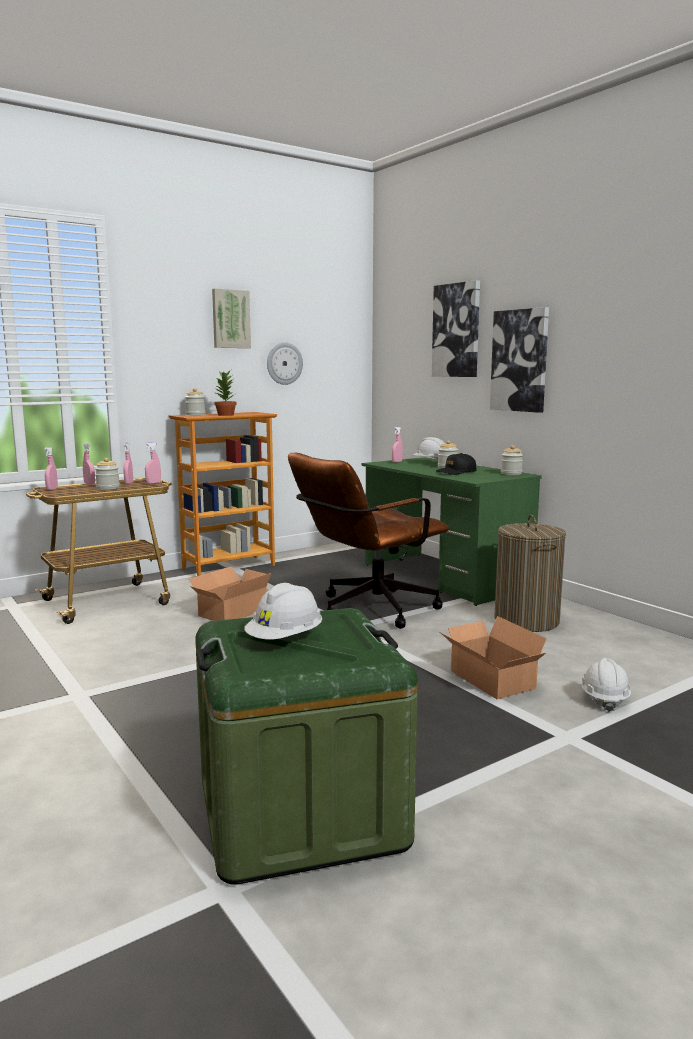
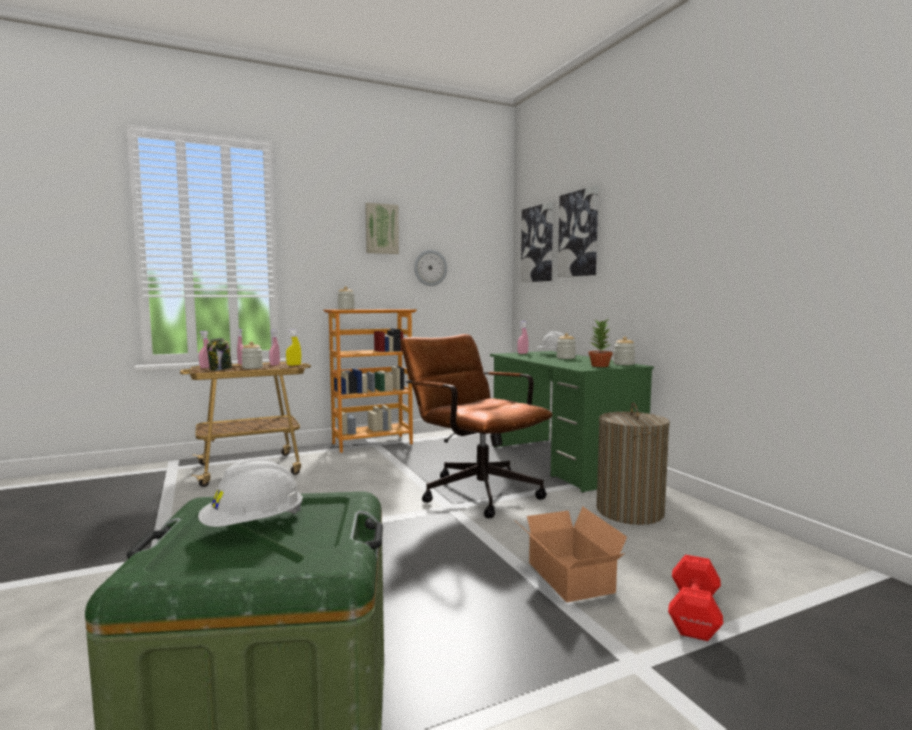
camera: 10 degrees right, 5 degrees down
pink spray bottle [145,442,161,484] -> yellow spray bottle [286,329,301,366]
cardboard box [188,567,271,621] -> none
potted plant [213,370,237,416] -> potted plant moved to [588,319,613,367]
brown office chair [288,453,449,629] -> brown office chair turned 75 degrees clockwise [400,334,553,518]
black cap [436,453,476,475] -> none
picture [490,307,549,413] -> picture moved to [521,202,553,282]
white hard hat [581,658,631,712] -> red dumbbell [668,555,723,641]
none -> jar [207,338,232,371]

